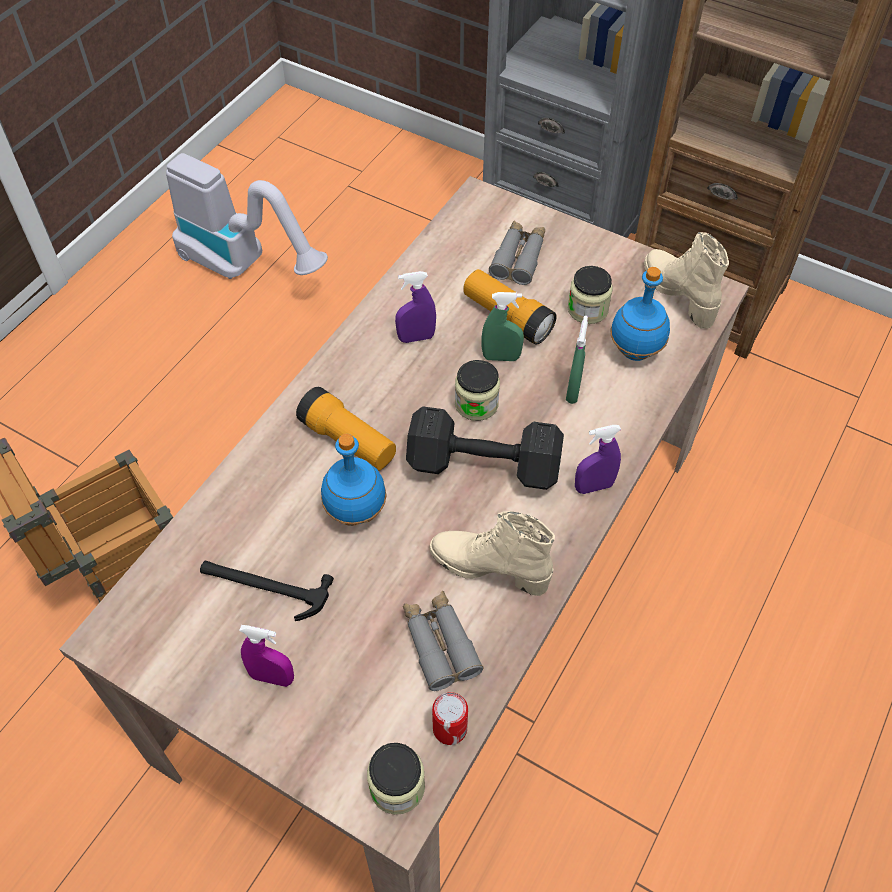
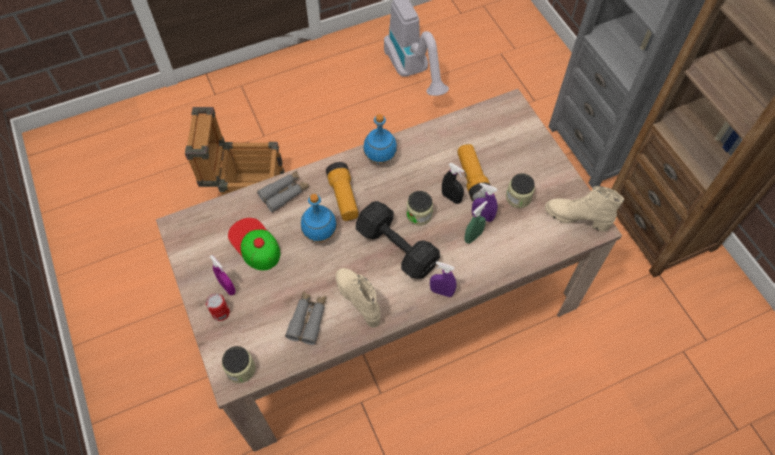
camera: 35 degrees right, 5 degrees up
hammer [200,561,334,621] -> cap [228,218,280,270]
purple spray bottle [395,271,436,343] -> purple spray bottle moved to [472,183,498,222]
can [432,692,468,745] -> can moved to [206,293,230,321]
green spray bottle [482,292,524,361] -> black spray bottle [442,163,465,204]
grey binoculars [489,221,545,285] -> grey binoculars moved to [257,171,309,212]
blue bottle [611,267,670,361] -> blue bottle moved to [363,114,397,164]
beige boot [644,232,729,329] -> beige boot turned 75 degrees counterclockwise [545,186,624,232]

